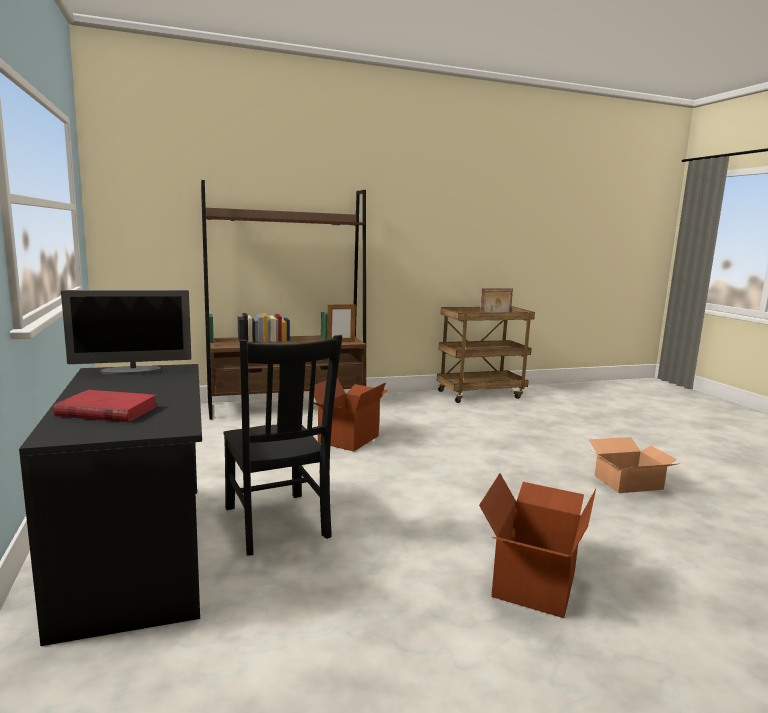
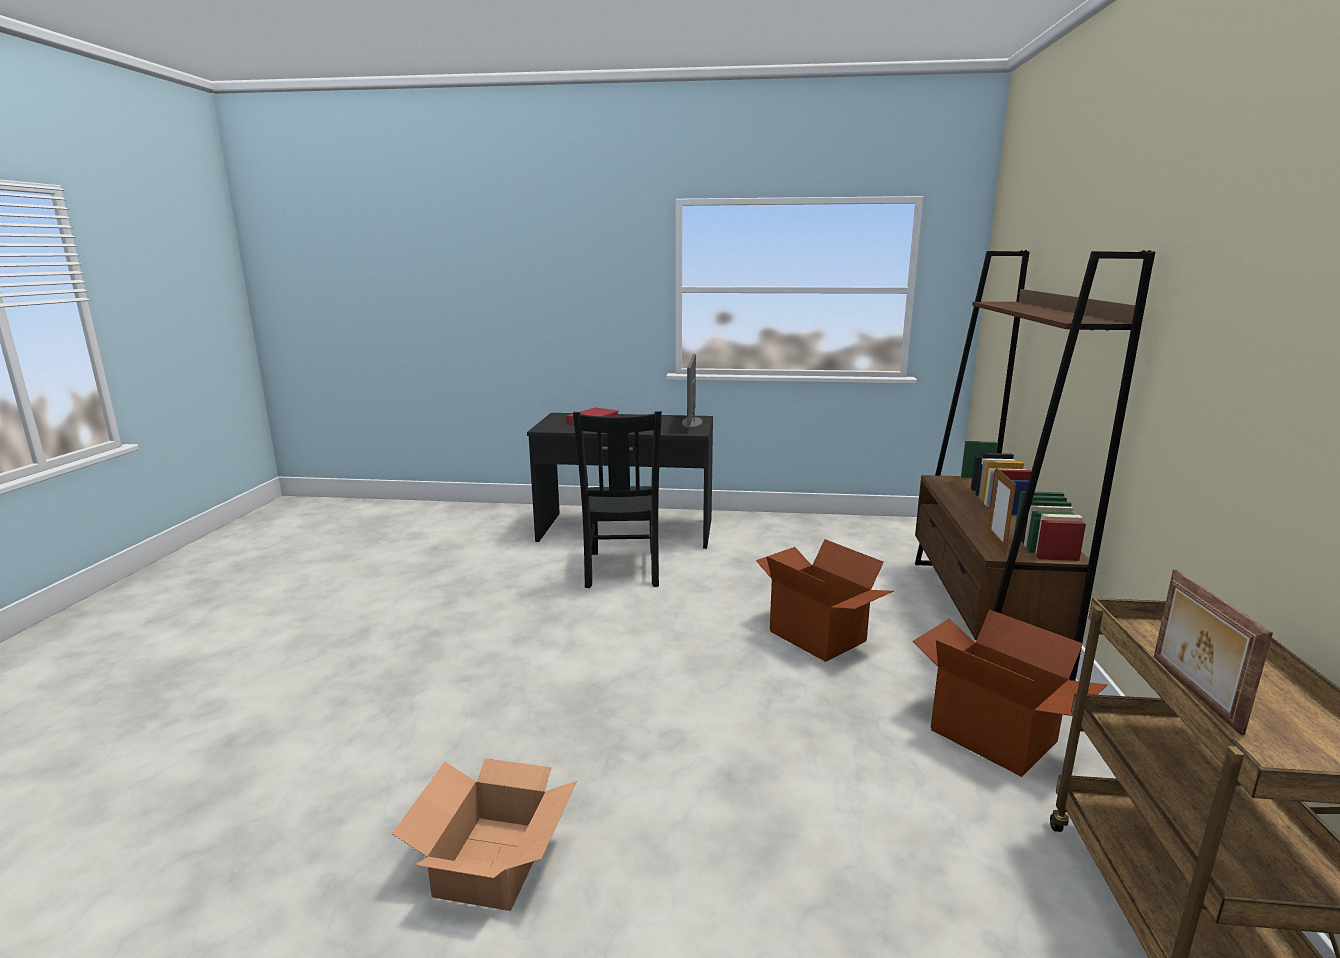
camera: 115 degrees right, 5 degrees up
black chair [223,335,342,556] -> black chair turned 90 degrees counterclockwise [573,411,662,588]
cardboard box [479,473,596,618] -> cardboard box moved to [912,609,1107,777]

